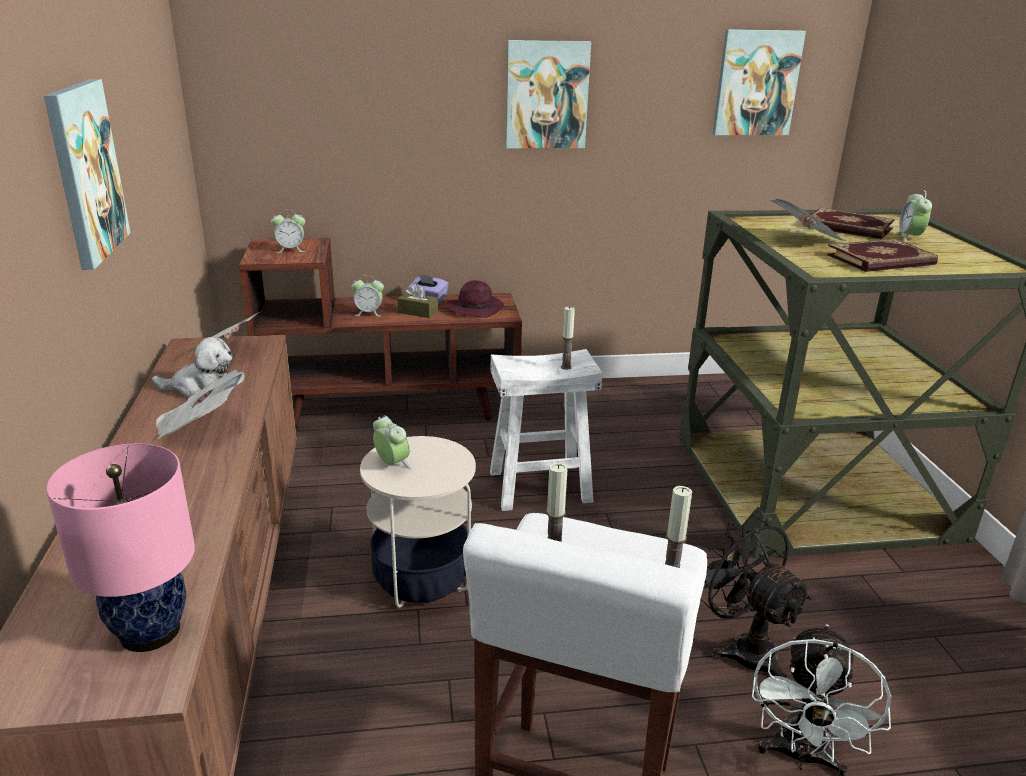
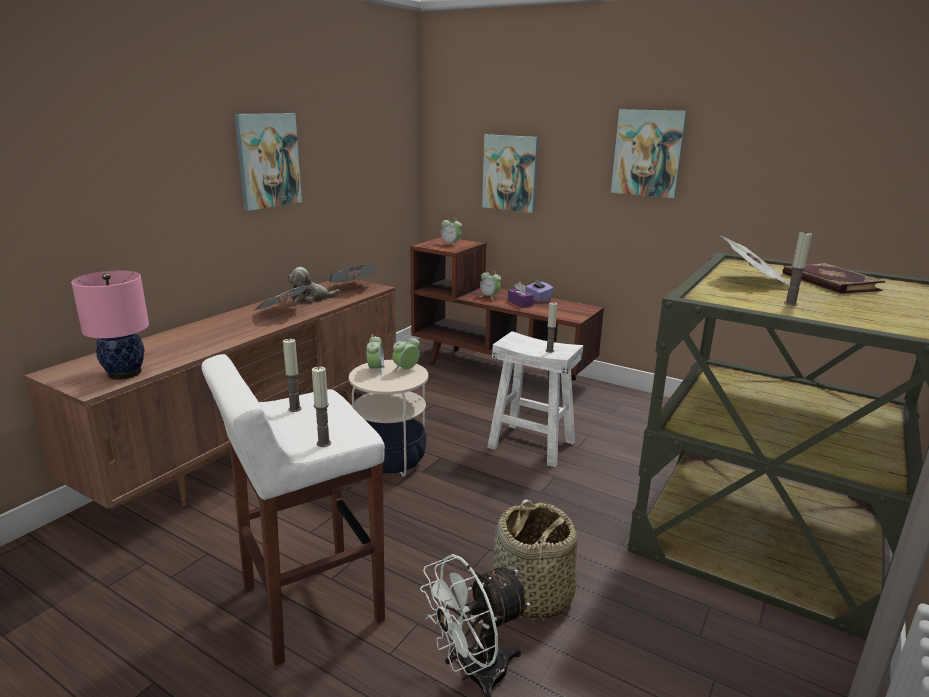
camera: 40 degrees right, 5 degrees down
plush toy [152,337,233,398] -> plush toy turned 120 degrees clockwise [288,267,340,303]
brown tissue box [397,284,438,318] -> purple tissue box [508,282,534,308]
purple hat [447,280,504,318] -> none
black fan [700,515,812,678] -> basket [493,499,577,621]
picture [713,29,806,135] -> picture moved to [482,134,539,213]
book [827,239,938,272] -> candle [784,231,812,306]
alarm clock [896,190,932,242] -> alarm clock moved to [392,335,420,371]

